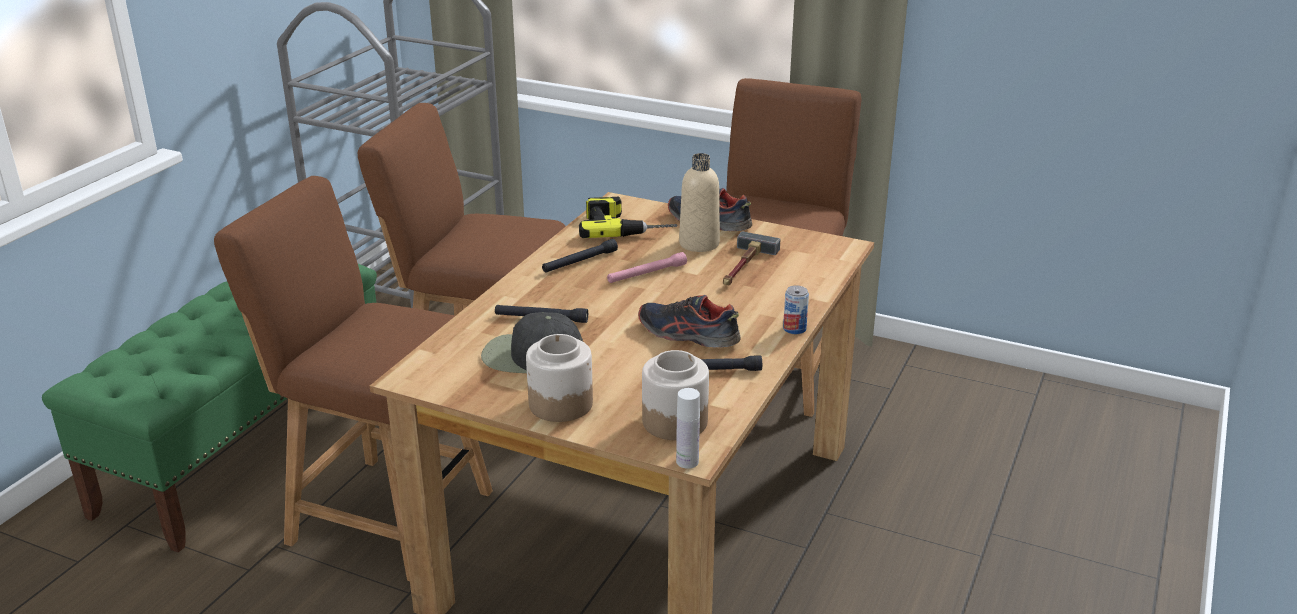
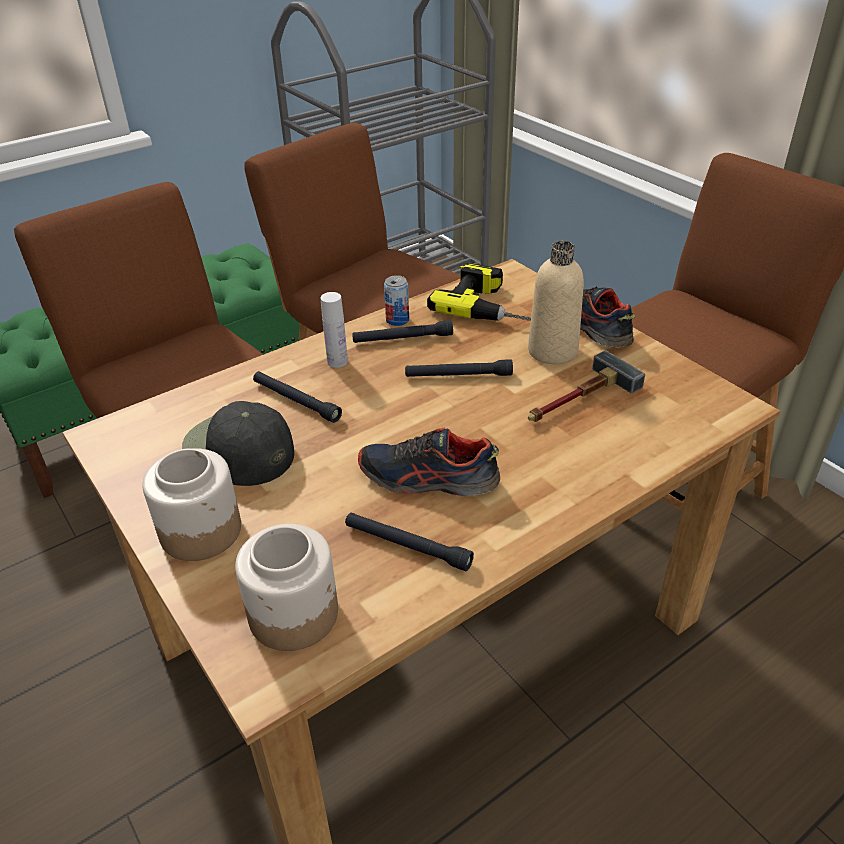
camera: 30 degrees right, 10 degrees up
pink flashlight [607,252,687,283] -> black flashlight [405,359,513,377]
shoe [638,295,740,347] -> shoe turned 45 degrees counterclockwise [358,428,500,496]
white bottle [676,388,700,469] -> white bottle moved to [321,292,348,368]
can [783,286,809,334] -> can moved to [384,275,409,326]

